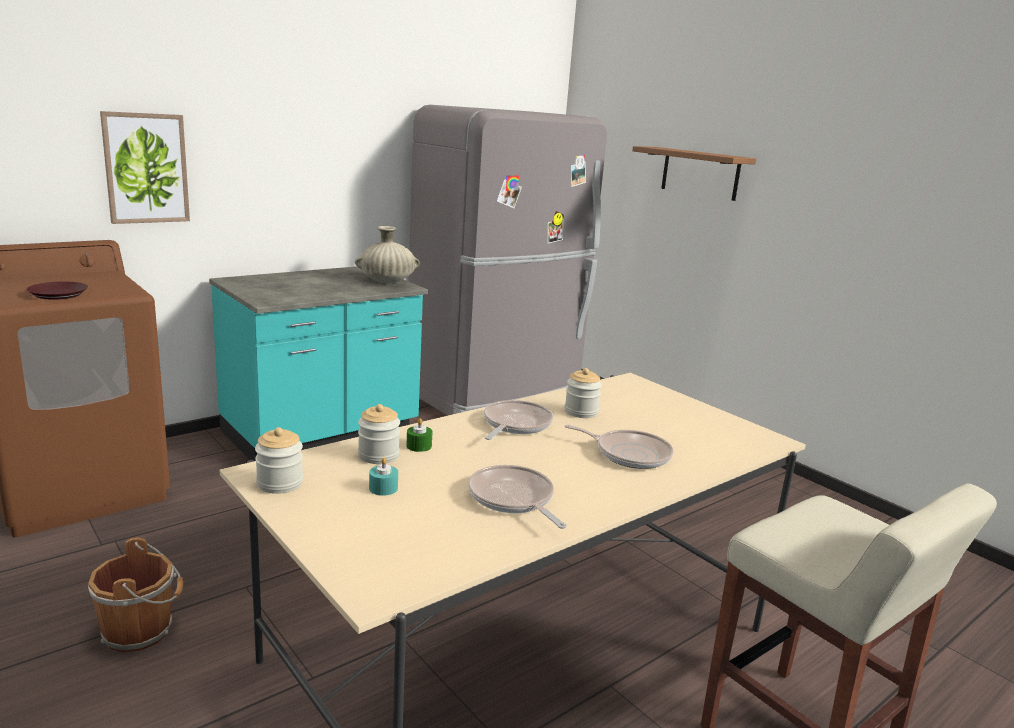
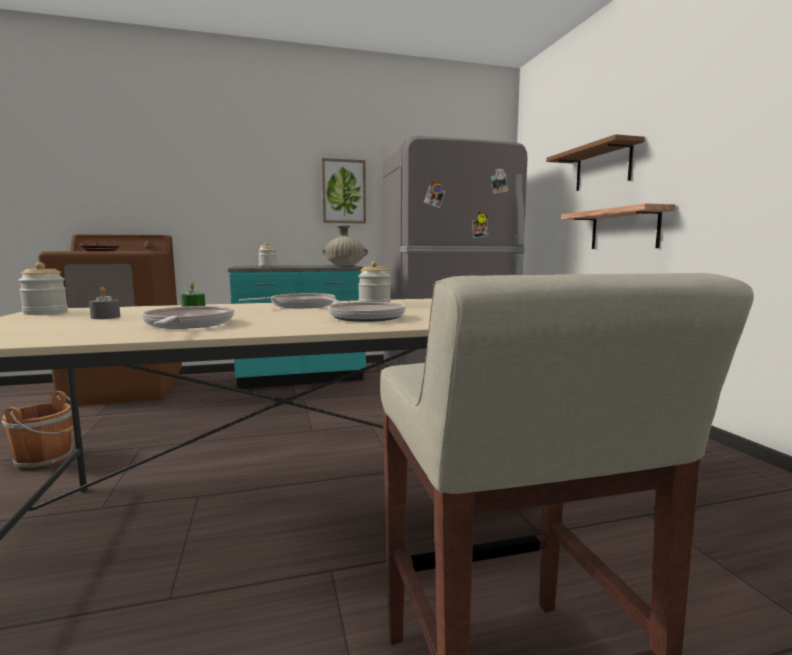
camera: 25 degrees right, 10 degrees down
picture [100,111,190,224] -> picture moved to [322,158,366,223]
jar [358,404,400,464] -> jar moved to [258,242,277,267]
turquoise candle [369,457,398,496] -> grey candle [89,287,120,319]
none -> shelf [561,203,675,249]

